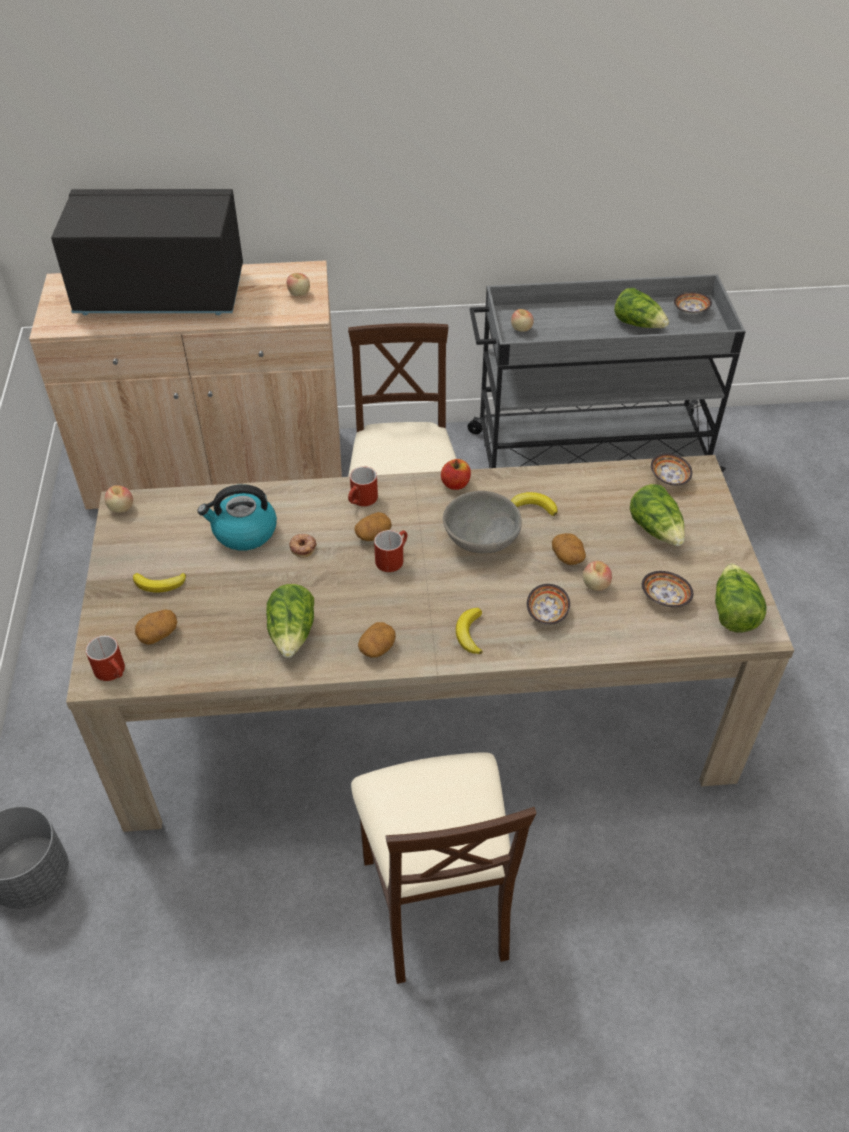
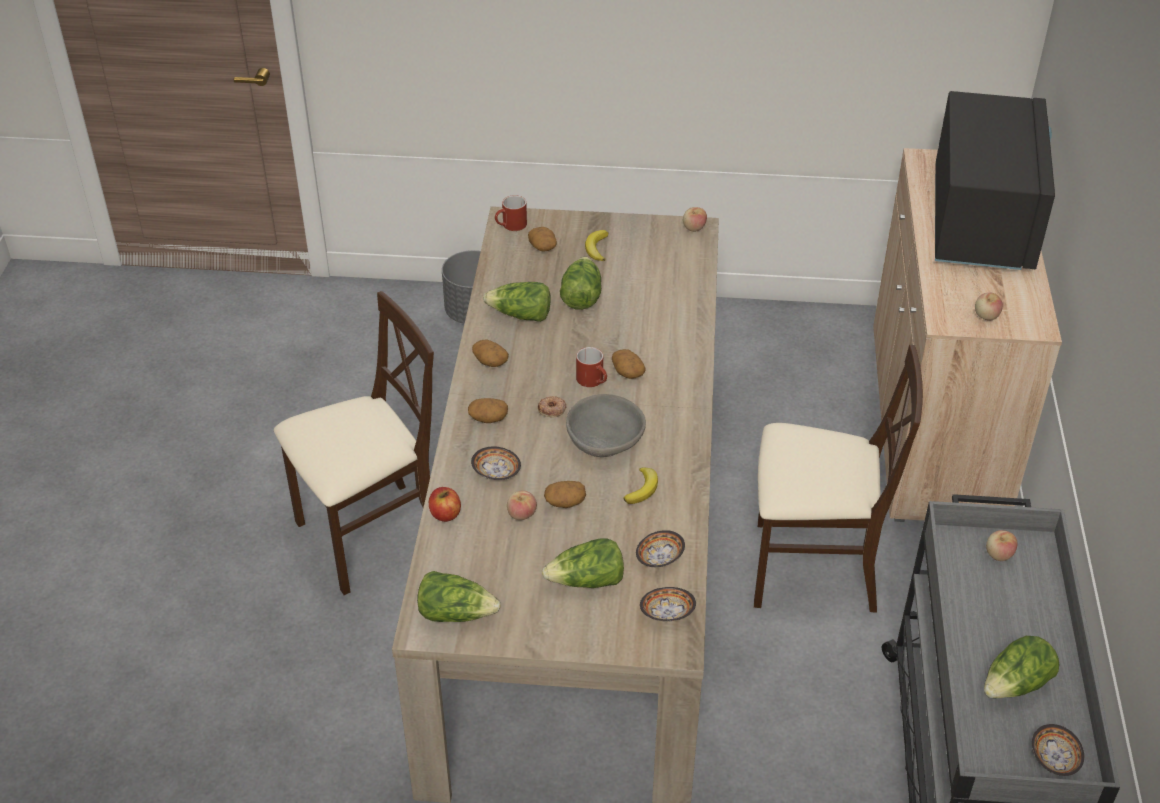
camera: 100 degrees right, 5 degrees down
kettle [197,484,277,551] -> none
donut [289,534,317,558] -> donut moved to [538,396,566,418]
red mug [348,466,378,506] -> none
beige chair [351,752,536,984] -> beige chair turned 150 degrees clockwise [274,291,434,595]
apple [441,459,471,490] -> apple moved to [429,487,461,522]
banana [456,608,483,654] -> potato [468,398,508,423]
bowl [642,571,693,607] -> bowl moved to [636,530,685,567]
none -> lettuce [560,256,601,310]

